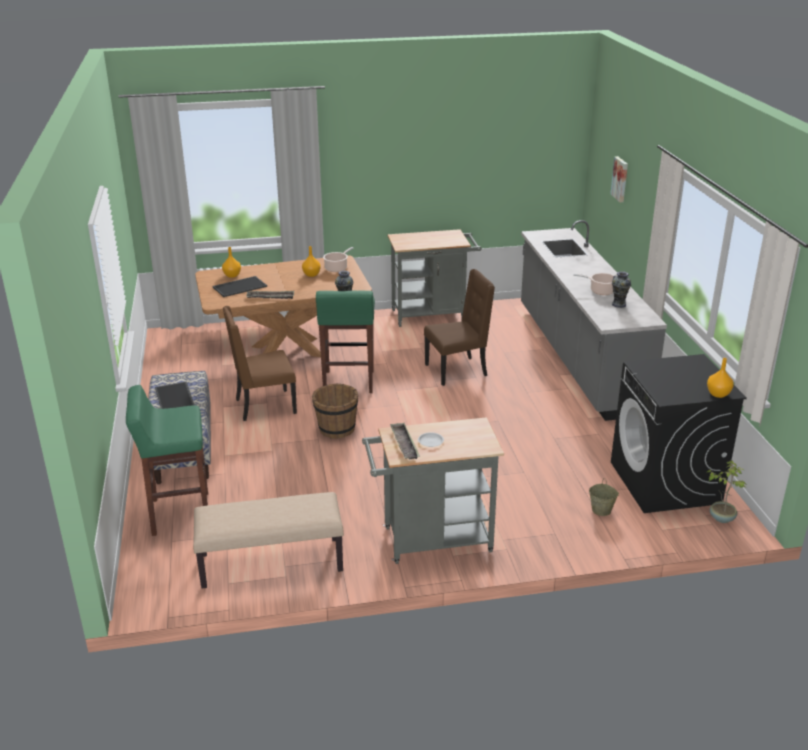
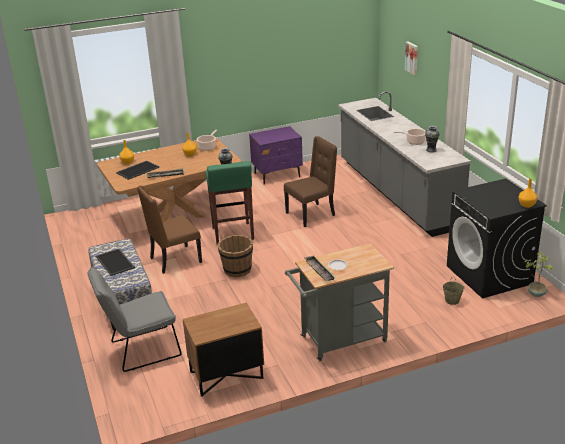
camera: 10 degrees left, 0 degrees up
green stool [126,385,208,536] -> grey chair [88,267,182,372]
beige bench [193,492,344,589] -> brown nightstand [183,303,264,397]
grey cart [388,229,481,327] -> purple nightstand [249,126,303,185]

